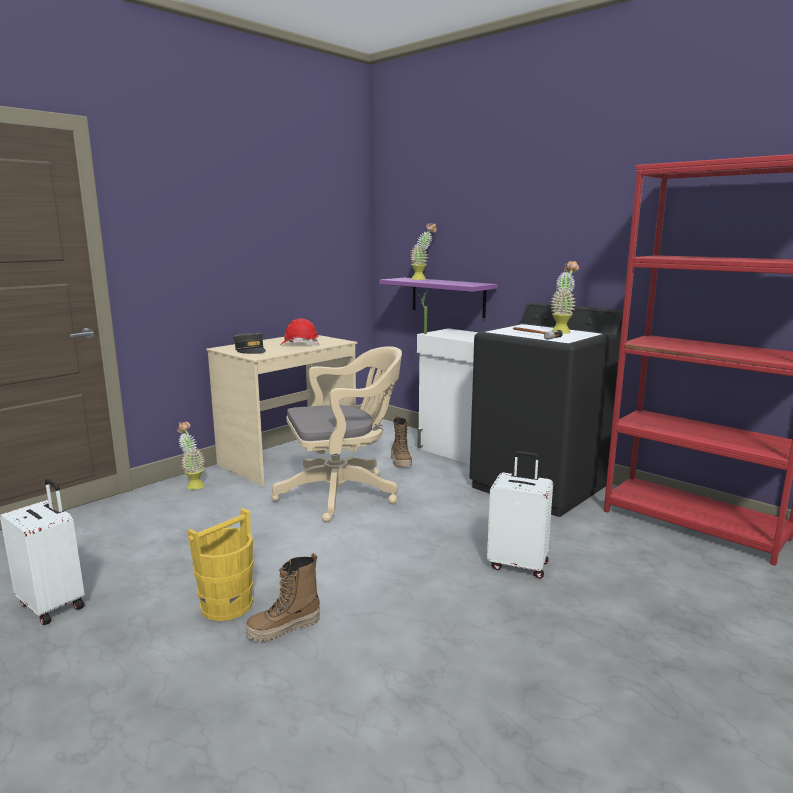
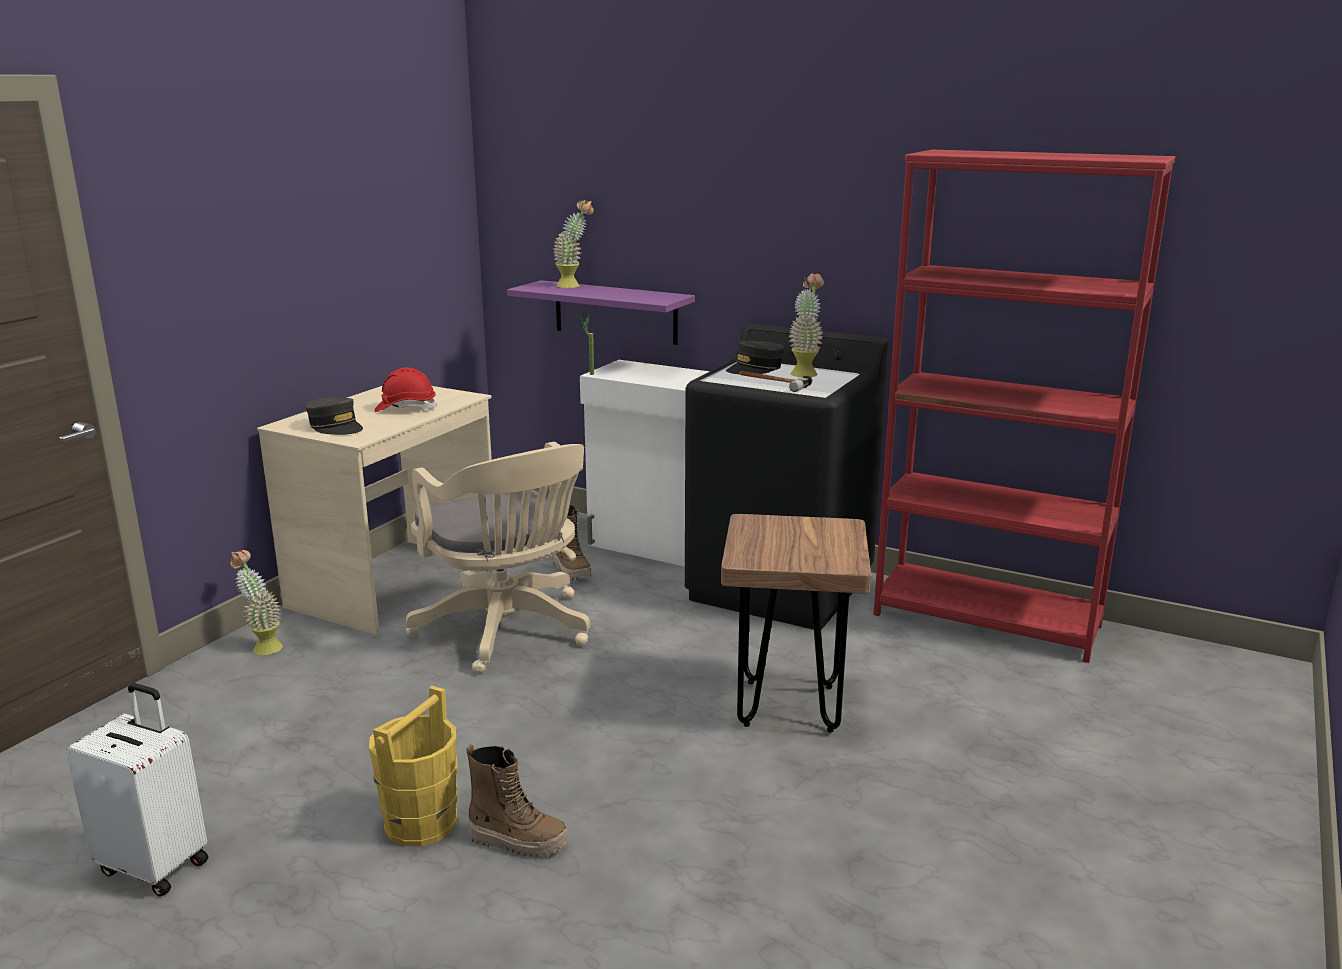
camera: 15 degrees left, 5 degrees up
boot [246,553,320,642] -> boot turned 120 degrees counterclockwise [466,744,569,858]
beige office chair [271,346,402,522] -> beige office chair turned 90 degrees clockwise [406,442,590,674]
white suitcase [487,451,553,579] -> brown stool [721,514,871,733]
none -> grey cap [726,341,785,374]

